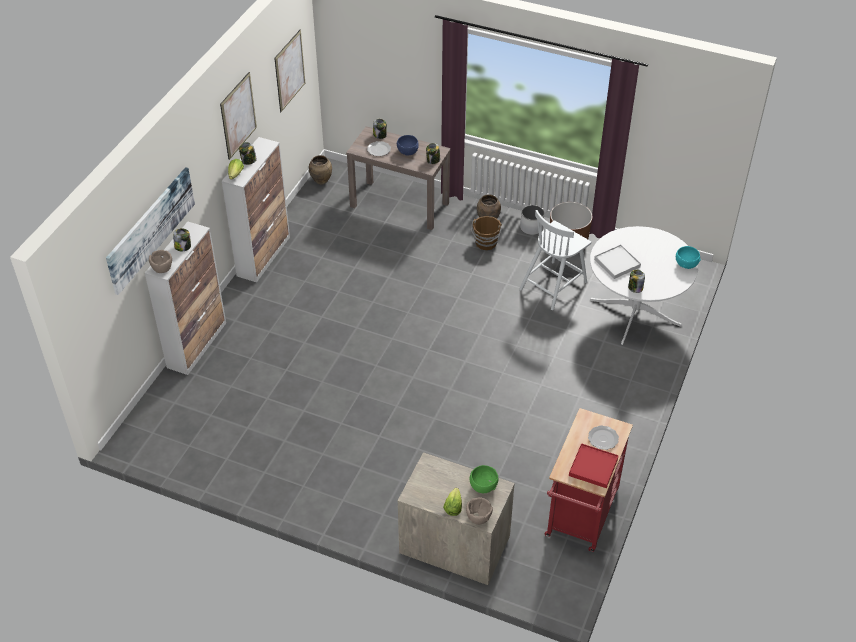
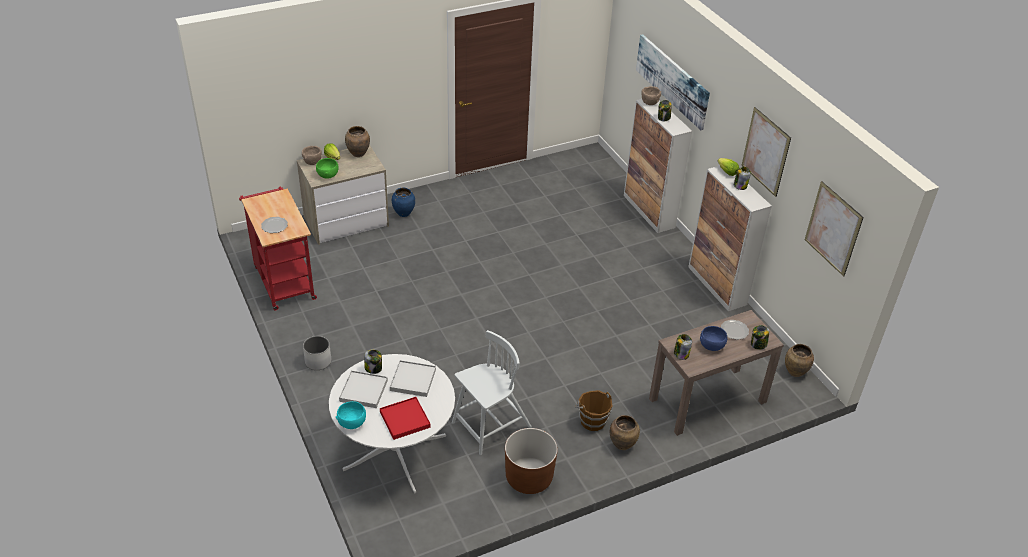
camera: 130 degrees right, 5 degrees down
white chair [519,210,591,310] -> white chair turned 60 degrees clockwise [452,330,532,455]
white planter [520,205,544,235] -> white planter moved to [303,336,332,370]
red tray [569,443,619,488] -> red tray moved to [380,397,431,440]
none -> white tray [339,370,388,408]
none -> brown vase [345,126,370,157]
none -> blue vase [392,188,415,217]

